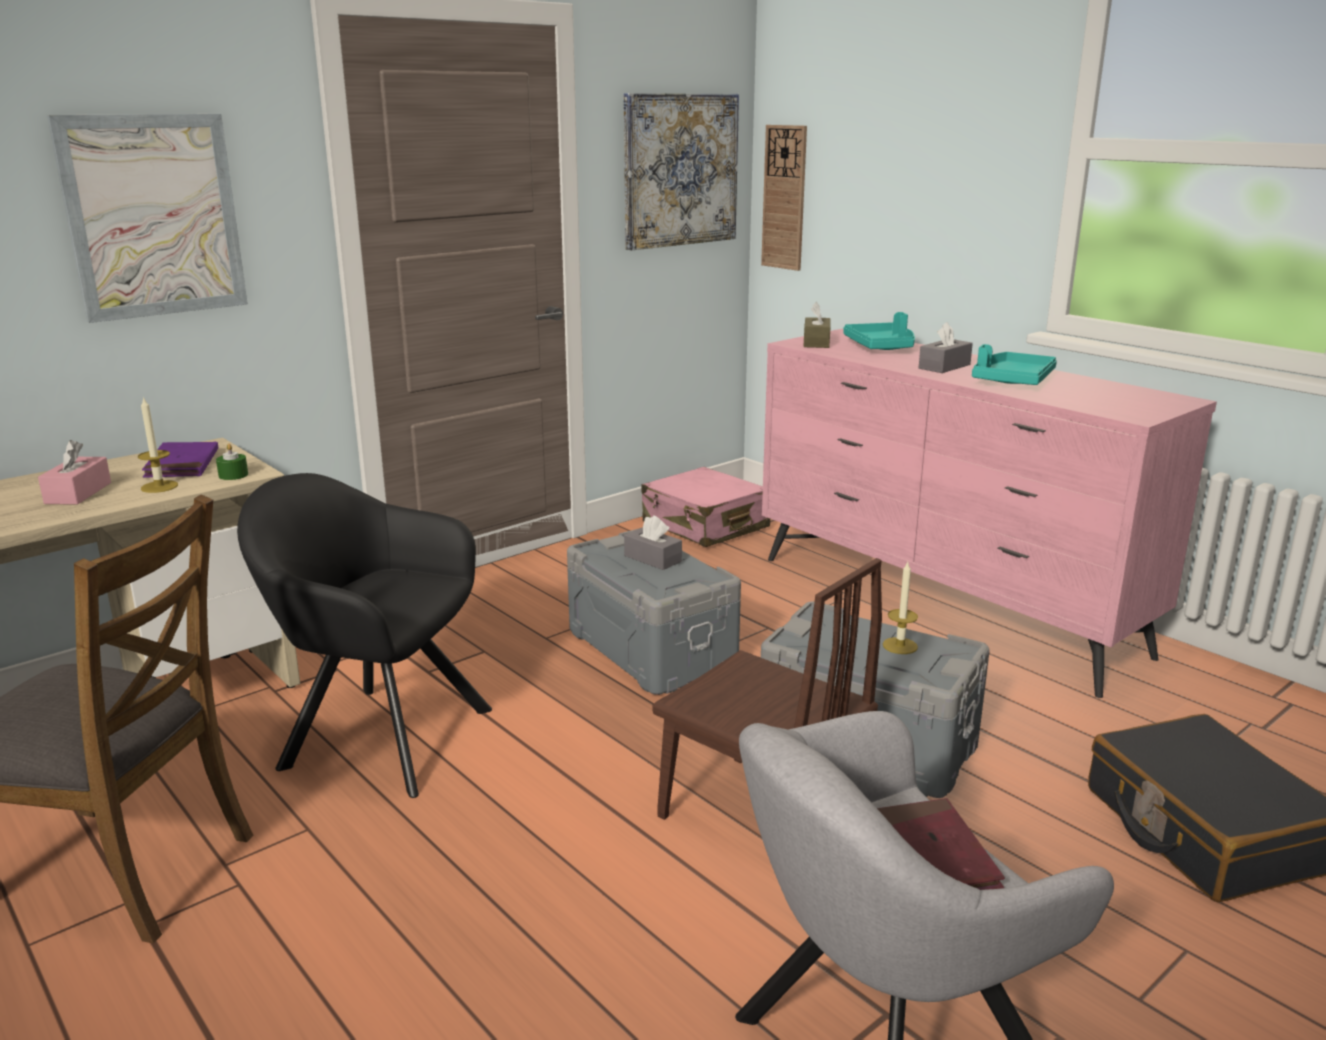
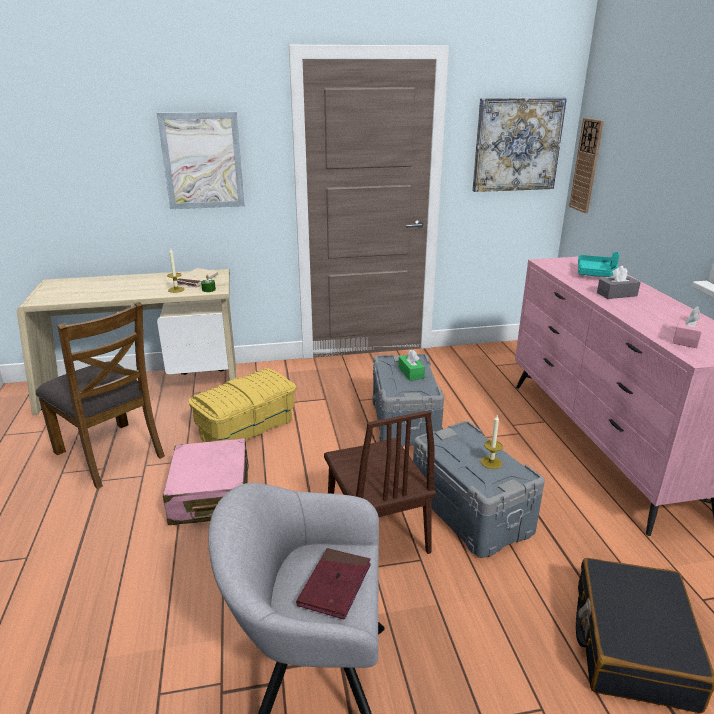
camera: 30 degrees right, 5 degrees up
pink tissue box [38,440,111,505] -> pink tissue box moved to [672,306,705,348]
purple book [142,442,218,478] -> beige book [177,268,218,288]
black armchair [237,473,492,798] -> yellow storage box [188,368,296,442]
grey tissue box [624,515,682,570] -> green tissue box [398,350,425,381]
pink suitcase [641,467,770,547] -> pink suitcase moved to [163,438,249,525]
brown tissue box [803,302,831,348] -> none
turquoise tray [972,344,1057,385] -> none

